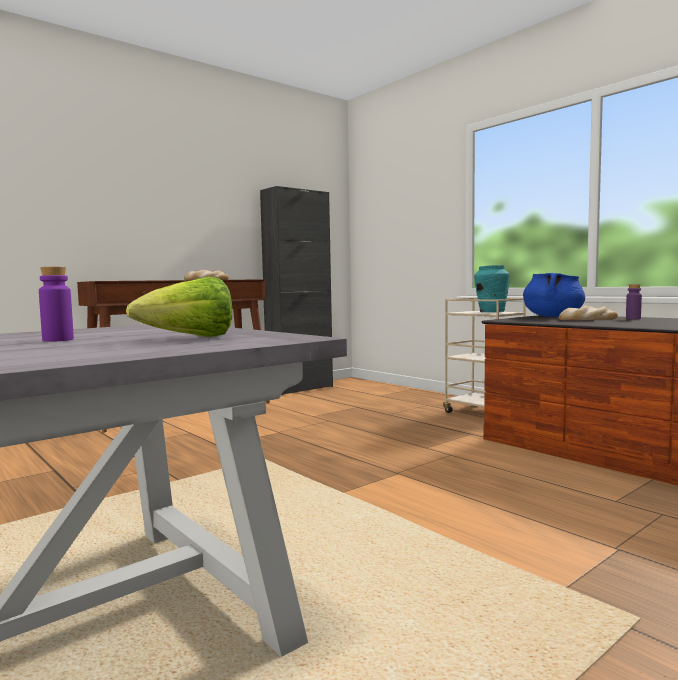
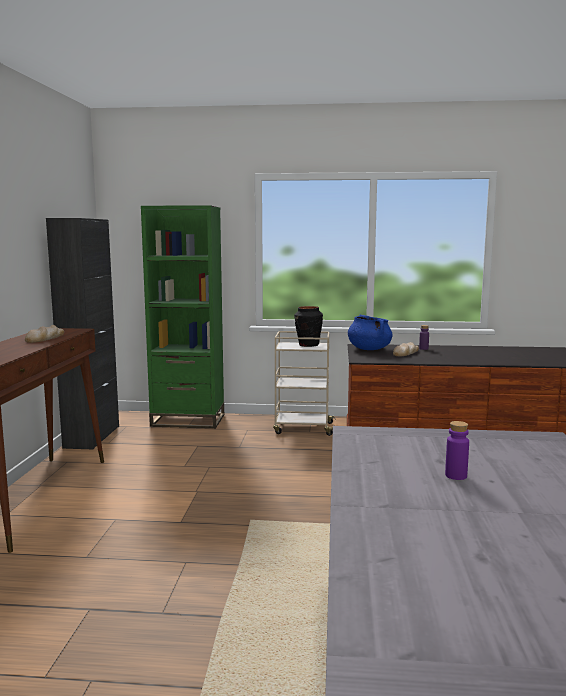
camera: 45 degrees left, 5 degrees up
lettuce [126,276,232,337] -> none
turquoise vase [474,265,510,312] -> black vase [294,306,323,347]
none -> green bookcase [141,206,224,429]

